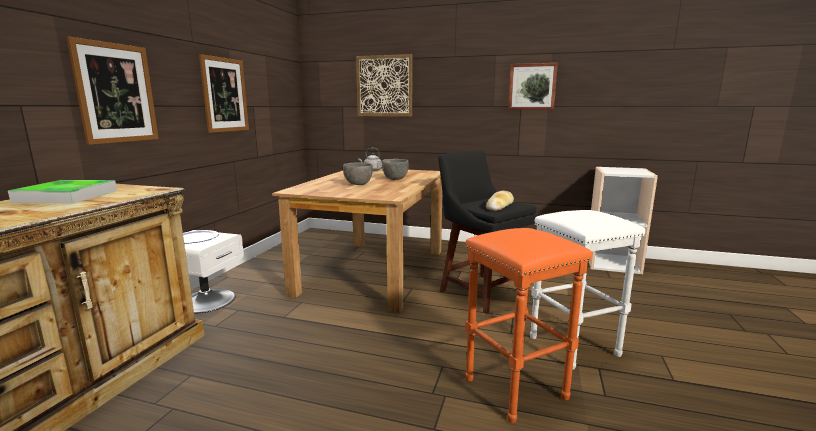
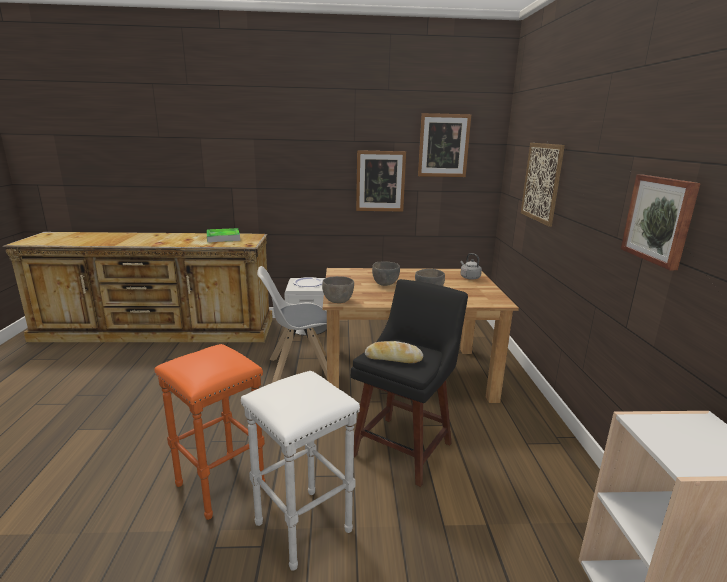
camera: 70 degrees right, 5 degrees up
picture [66,36,159,145] -> picture moved to [418,113,471,177]
none -> chair [257,266,327,383]
none -> grey bowl [322,276,354,303]

